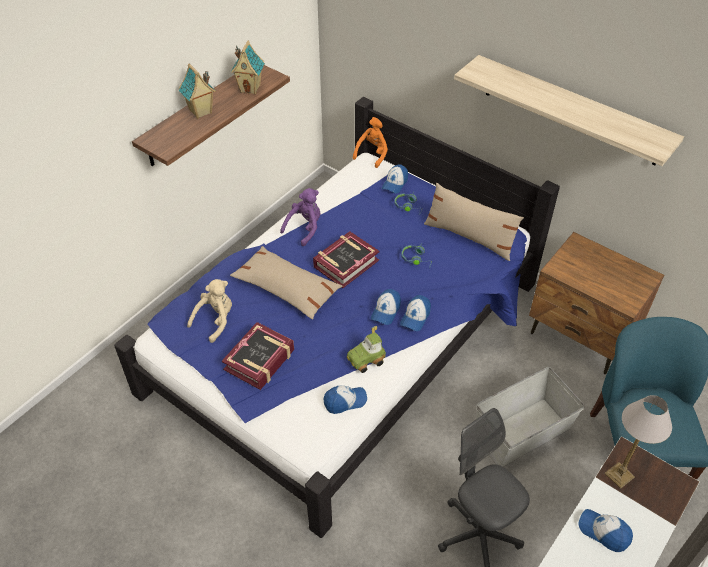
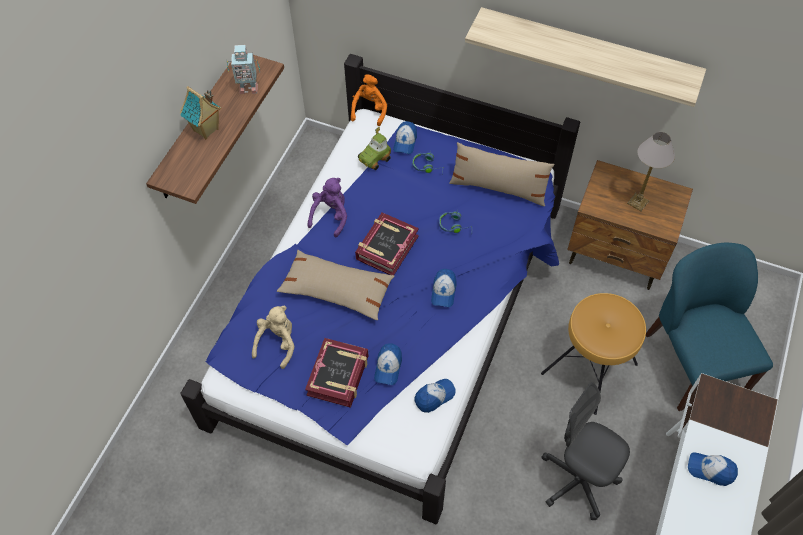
camera: 15 degrees left, 10 degrees up
toy house [231,41,265,94] -> toy robot [227,45,260,94]
toy car [347,326,386,373] -> toy car moved to [358,127,391,170]
cap [400,295,431,331] -> cap moved to [374,344,402,385]
grey storage box [476,367,585,467] -> brown stool [541,293,646,415]
table lamp [605,395,672,489] -> table lamp moved to [627,132,675,211]

